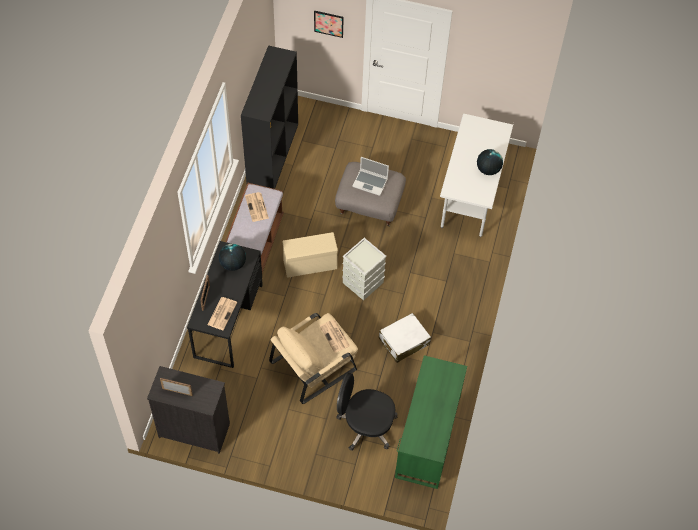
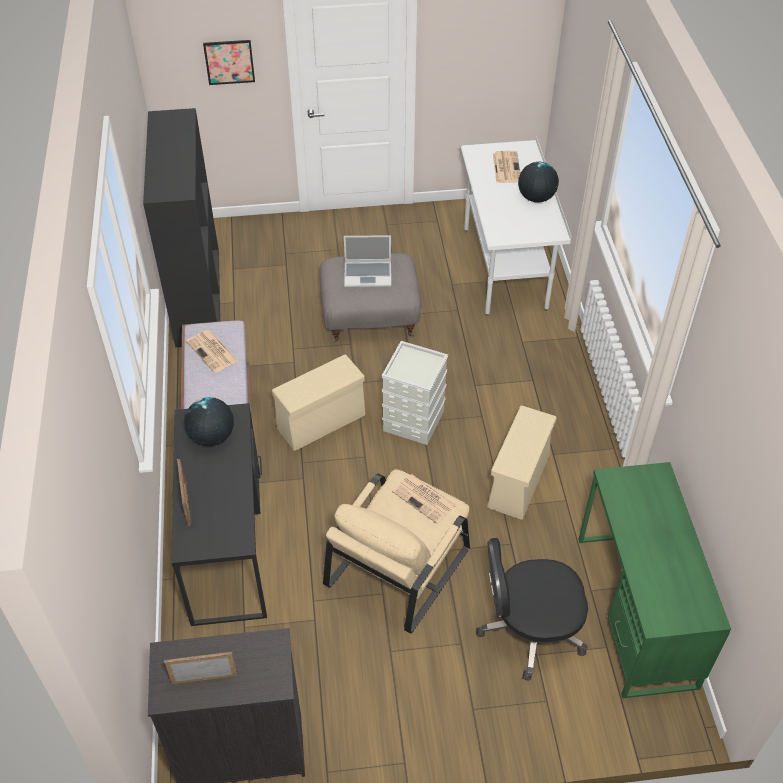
camera: 20 degrees left, 10 degrees down
newspaper [207,297,237,330] -> newspaper moved to [493,151,520,183]
white suitcase [379,313,431,363] -> beige storage box [487,406,557,520]

